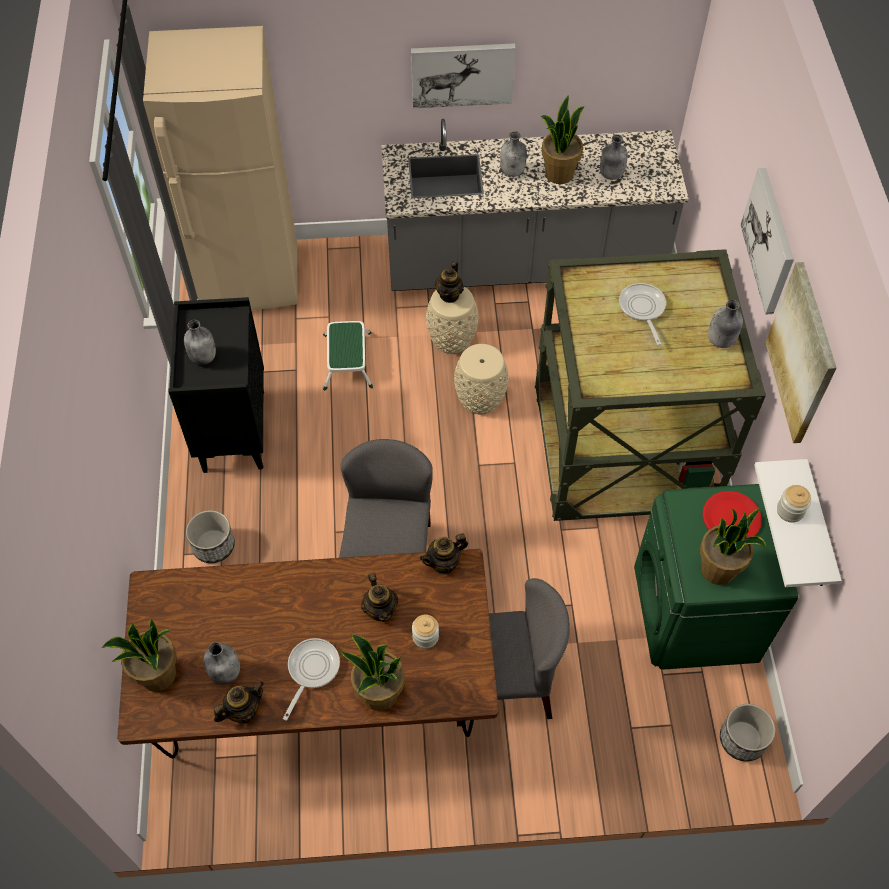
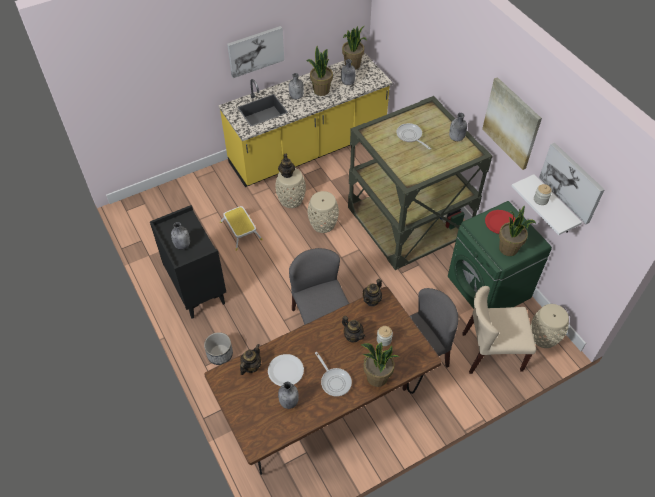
camera: 25 degrees left, 5 degrees down
potted plant [102,618,176,692] -> potted plant moved to [342,26,367,70]
beige fridge [143,26,298,311] -> none
teapot [214,682,264,723] -> teapot moved to [240,344,261,375]
frying pan [283,638,340,721] -> frying pan turned 150 degrees clockwise [315,352,352,397]
green step ladder [323,321,373,391] -> yellow step ladder [220,206,263,251]
grey counter [381,119,689,291] -> yellow counter [218,53,393,187]
planter [720,704,775,761] -> beige stool [531,304,569,348]
picture [740,168,794,315] -> picture moved to [539,142,605,224]
none -> white plate [268,354,304,386]
none -> beige chair [462,286,536,374]

